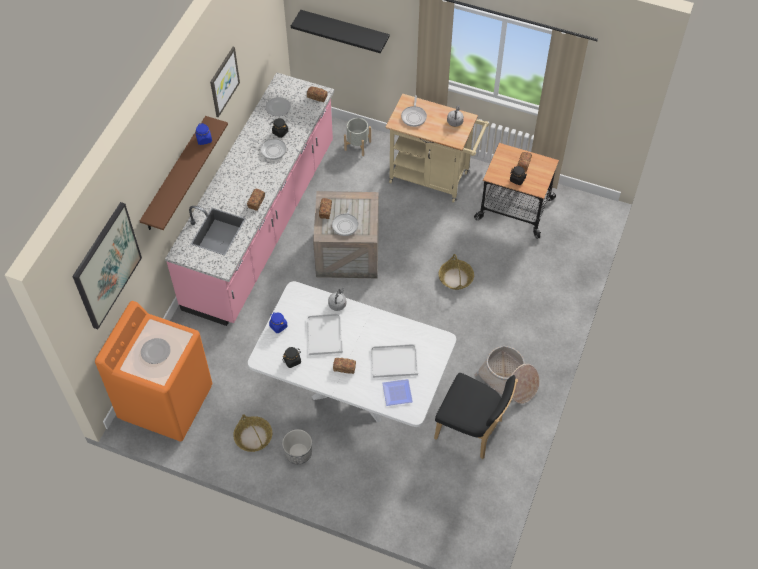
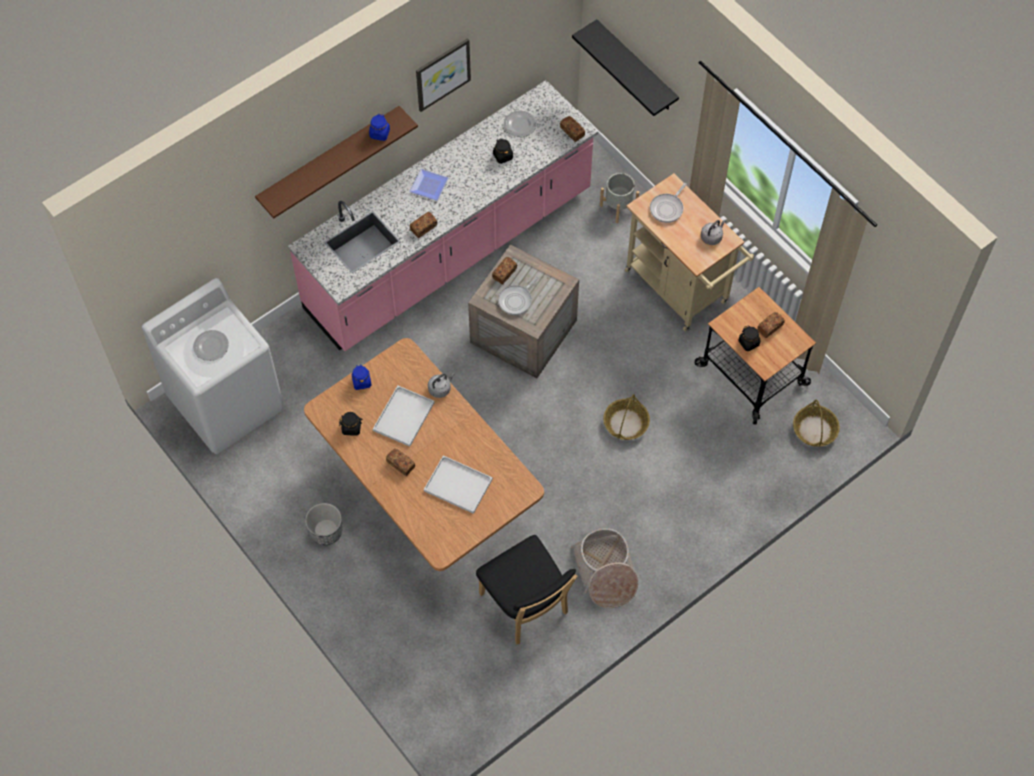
camera: 30 degrees right, 5 degrees up
picture [72,202,142,329] -> none
orange washing machine [95,301,212,441] -> white washing machine [141,278,284,454]
basket [233,414,272,452] -> basket moved to [793,400,840,447]
white dining table [248,281,456,427] -> brown dining table [304,338,544,571]
frying pan [249,138,287,160] -> none
plate [382,379,413,406] -> plate moved to [410,169,448,201]

